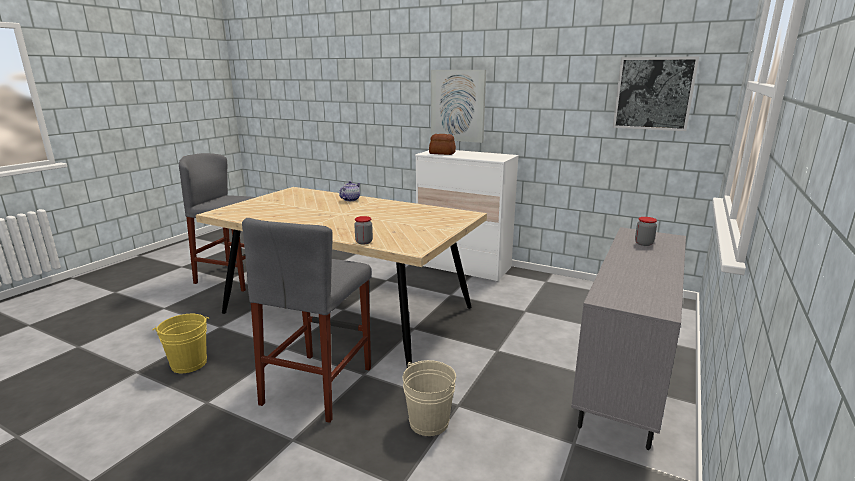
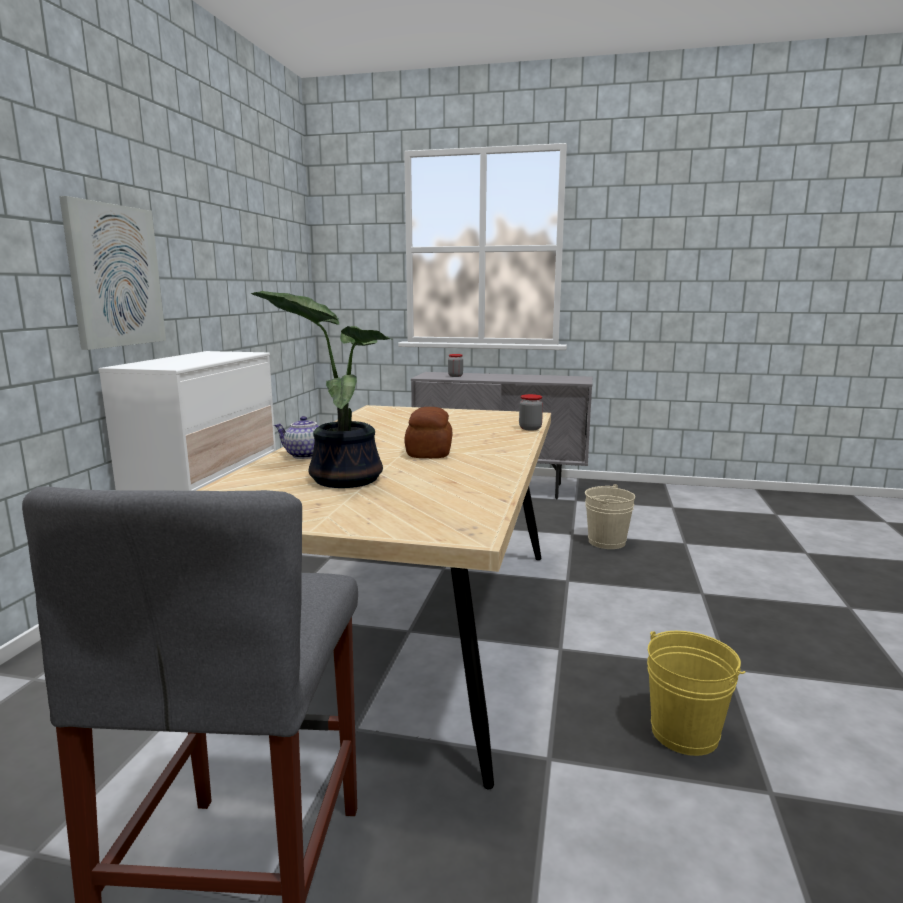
camera: 105 degrees left, 5 degrees down
grey stool [242,218,371,423] -> none
bread [429,134,456,155] -> bread moved to [404,407,452,458]
picture [613,56,699,131] -> none
none -> potted plant [251,291,391,488]

